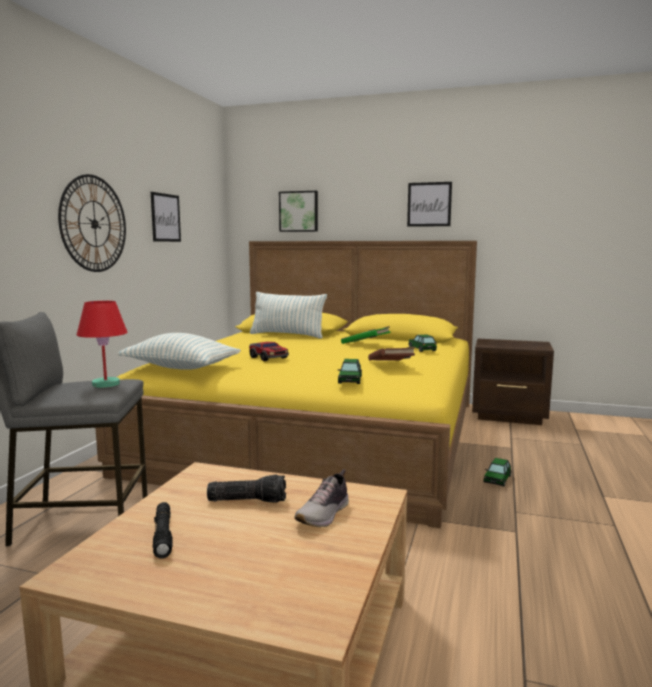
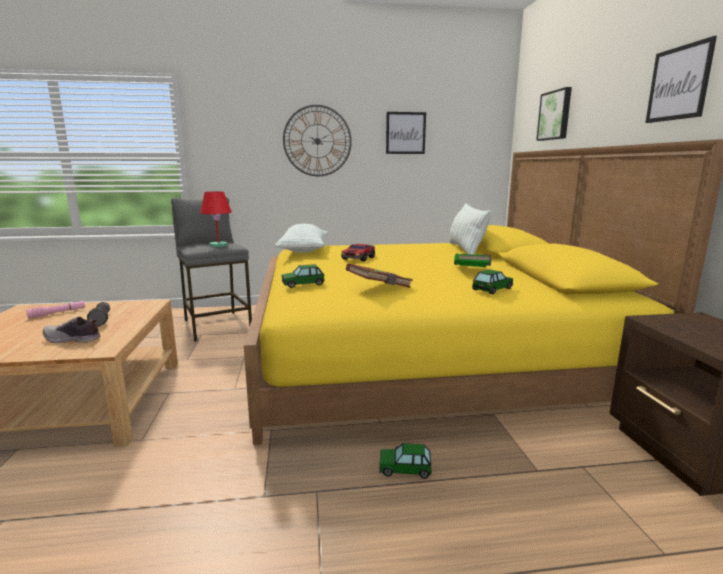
camera: 65 degrees right, 5 degrees up
black flashlight [153,502,173,559] -> pink flashlight [26,301,85,318]

